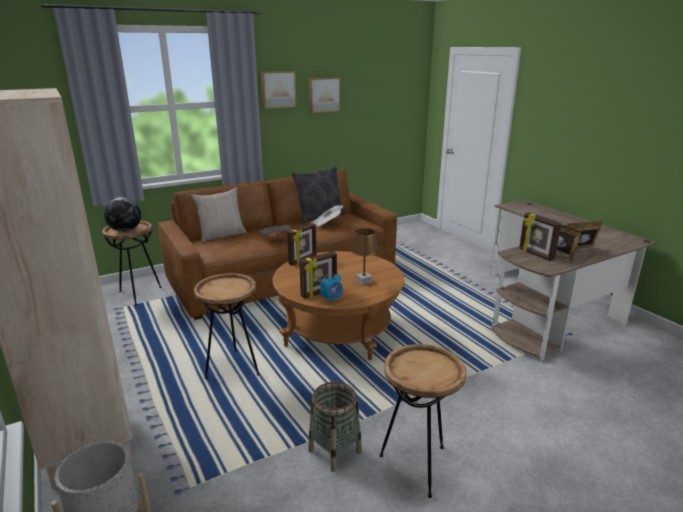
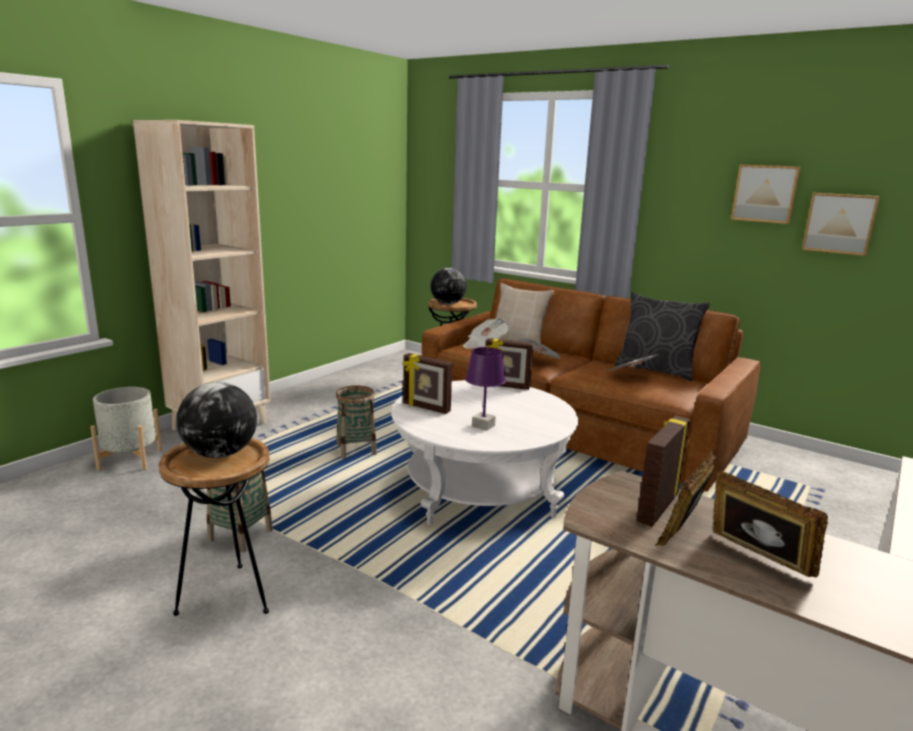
camera: 65 degrees right, 5 degrees down
brown side table [194,273,260,379] -> basket [336,385,377,459]
picture [261,71,297,109] -> picture moved to [802,193,880,256]
brown coffee table [272,251,405,360] -> white coffee table [391,380,578,525]
alarm clock [320,273,343,303] -> none
brown table lamp [351,228,379,285] -> purple table lamp [465,347,506,431]
none -> globe [177,382,257,458]
none -> newspaper [463,318,509,349]

